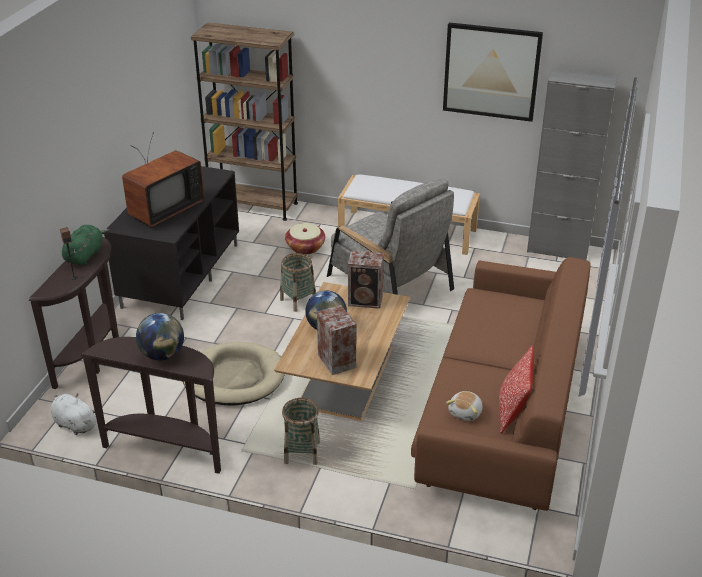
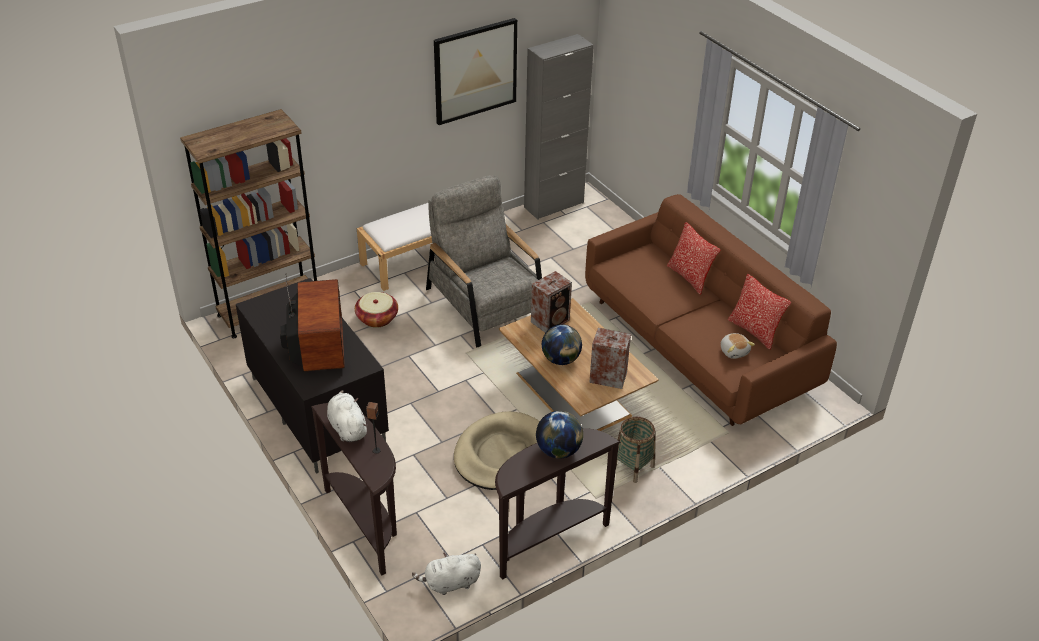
camera: 50 degrees left, 5 degrees up
green plush toy [62,225,109,265] -> white plush toy [327,390,368,442]
basket [280,253,316,312] -> none
grey armchair [327,178,454,295] -> grey armchair turned 120 degrees counterclockwise [426,175,542,348]
none -> pillow [667,222,720,295]

